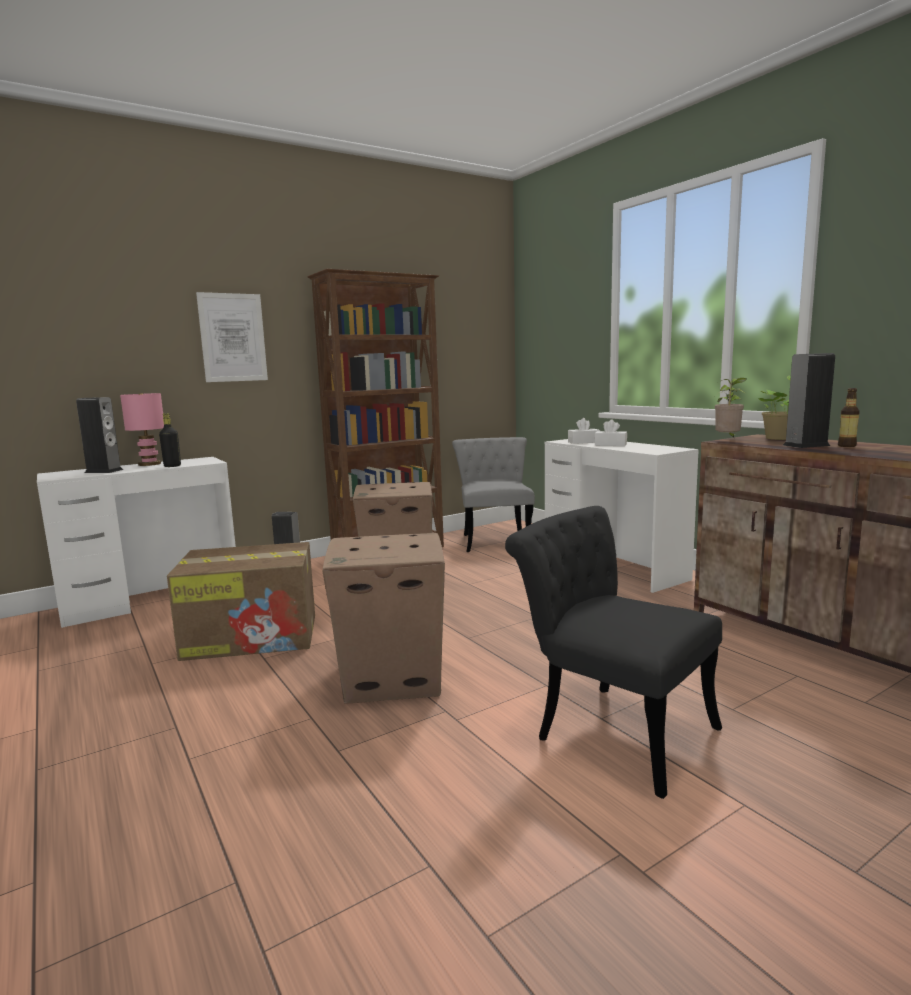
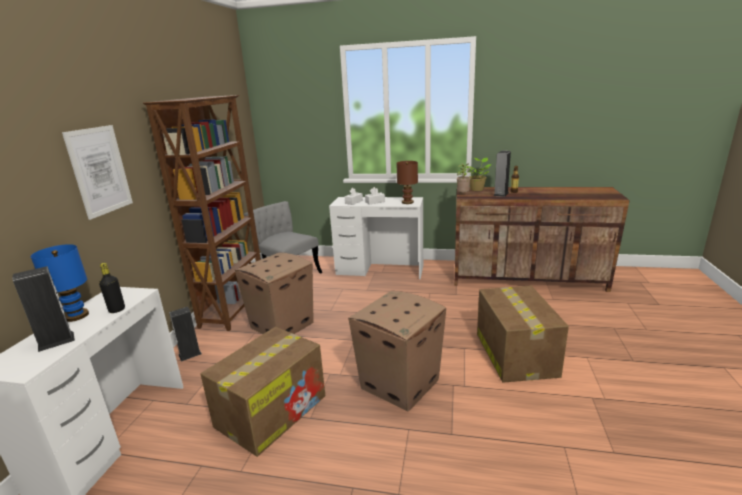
camera: 45 degrees left, 10 degrees up
pink table lamp [120,393,164,466] -> blue table lamp [31,244,89,322]
black chair [505,506,722,799] -> cardboard box [477,285,569,383]
none -> brown table lamp [396,161,418,204]

